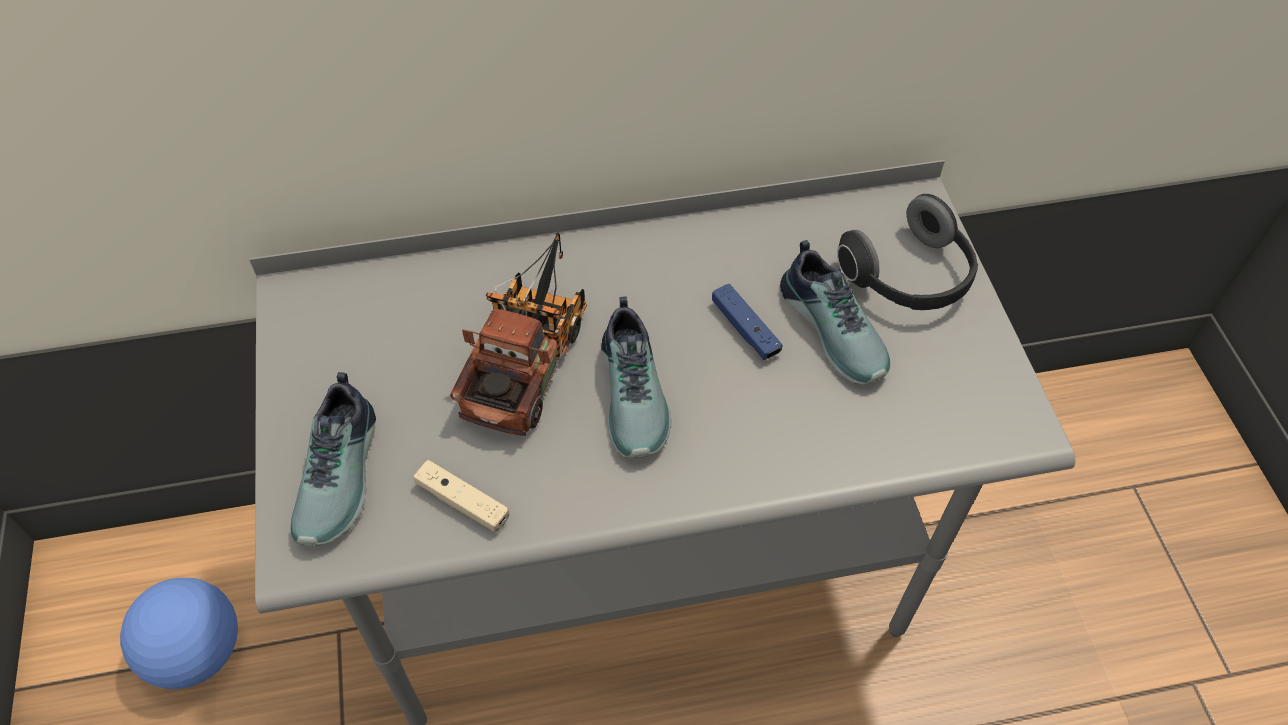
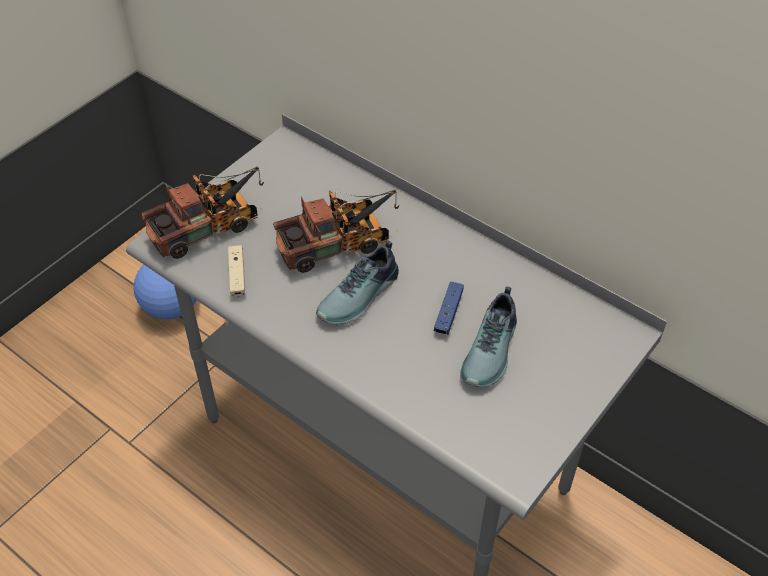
camera: 50 degrees right, 5 degrees down
shoe [291,372,376,546] -> toy truck [141,167,264,259]
headphones [837,194,978,310] -> none

